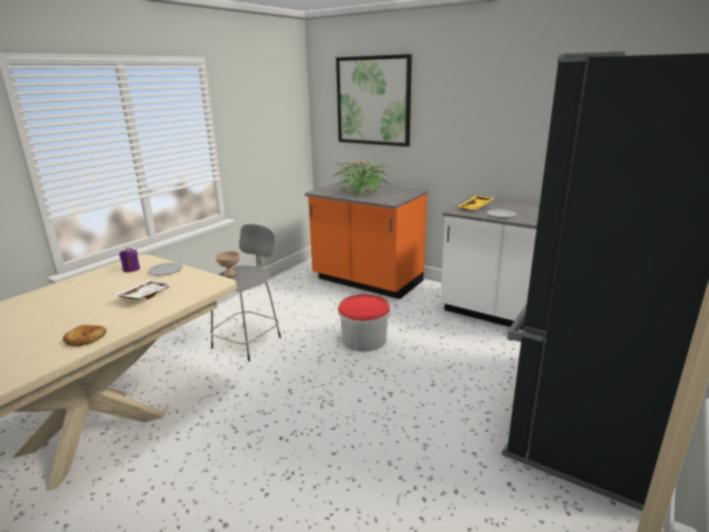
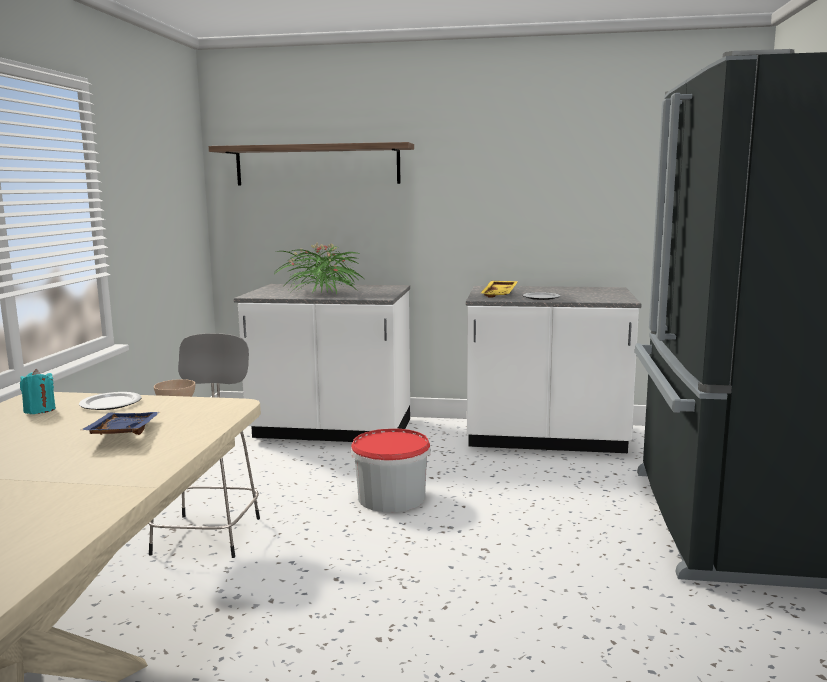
camera: 25 degrees left, 10 degrees down
bread [63,325,107,346] -> none
white tray [113,280,172,299] -> blue tray [81,412,160,435]
purple candle [119,248,140,272] -> turquoise candle [20,369,56,414]
orange counter [305,180,428,299] -> white counter [234,284,410,442]
picture [336,54,412,147] -> shelf [209,142,414,185]

